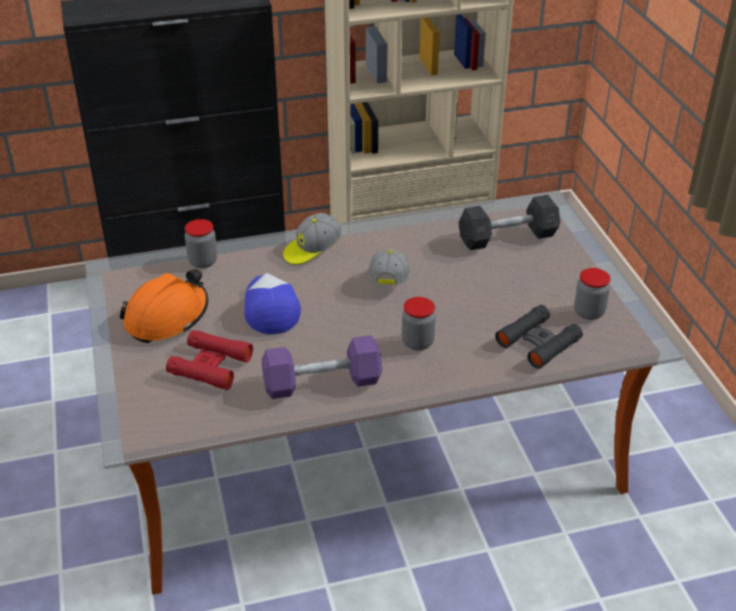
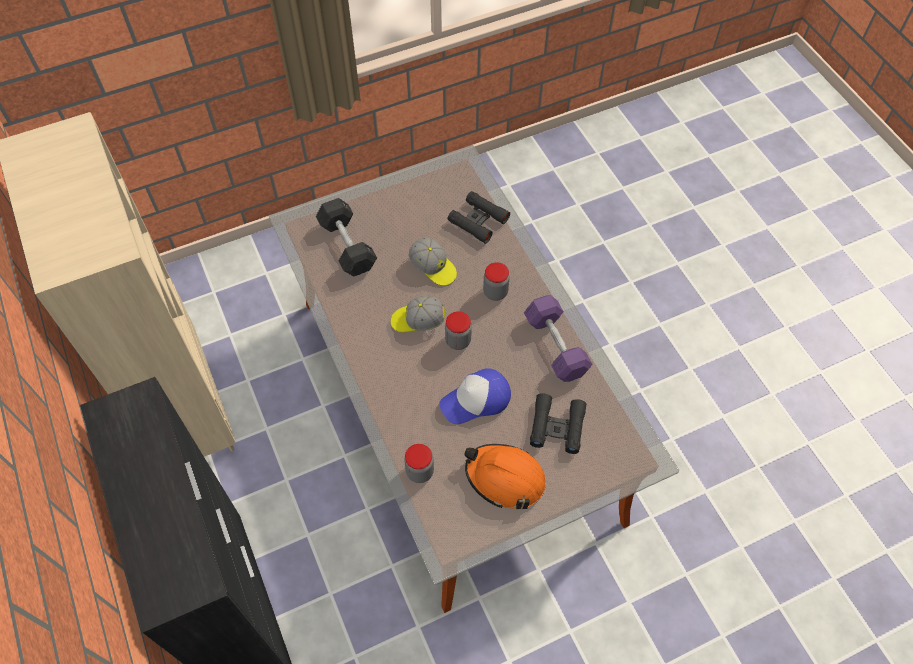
camera: 100 degrees left, 20 degrees up
red binoculars [166,330,253,390] -> black binoculars [530,393,587,454]
cap [283,213,342,265] -> cap moved to [408,237,457,286]
jar [574,268,611,320] -> jar moved to [445,311,472,350]

